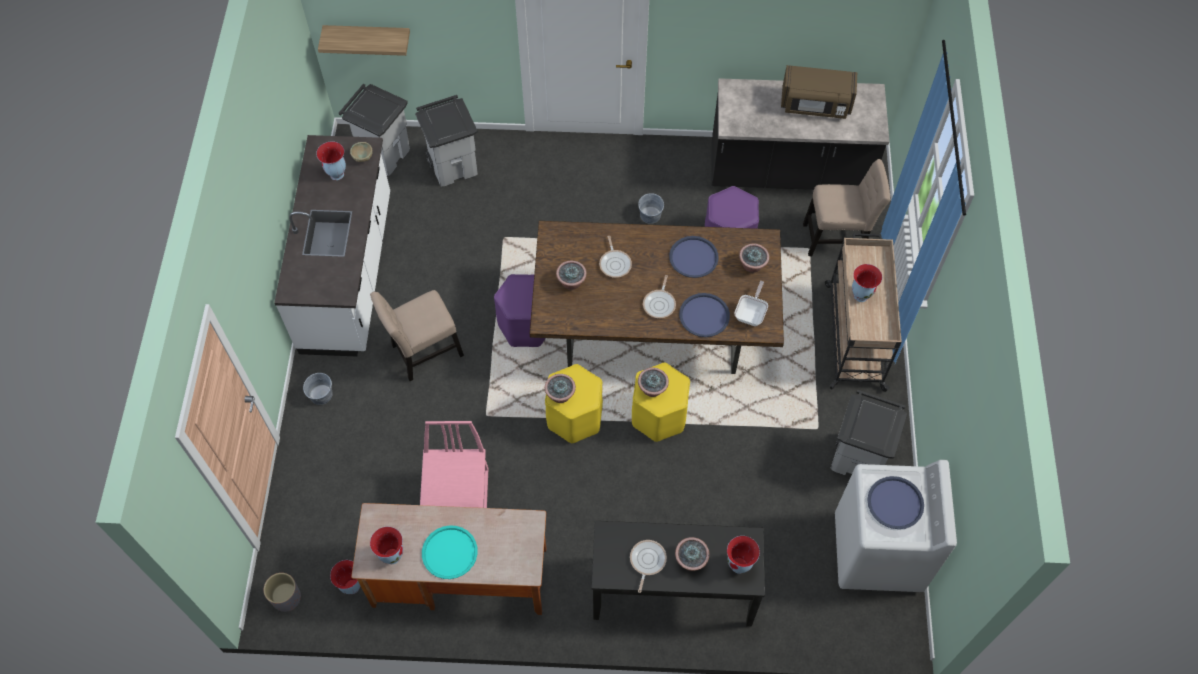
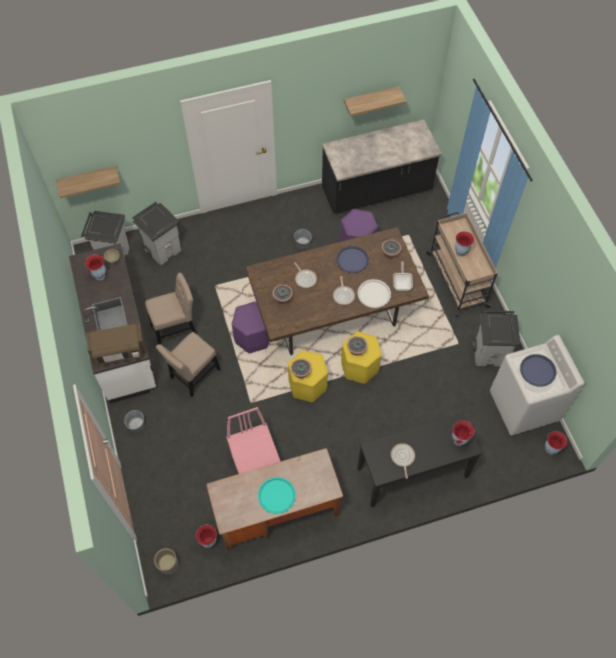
camera: 20 degrees left, 0 degrees up
vase [370,527,403,564] -> vase moved to [545,431,567,454]
potted plant [675,537,710,571] -> none
blue tray [679,293,730,337] -> white tray [358,279,391,308]
brown microwave [781,65,857,119] -> brown microwave moved to [86,323,146,366]
beige chair [803,159,890,257] -> beige chair moved to [145,273,197,344]
none -> shelf [344,86,407,117]

